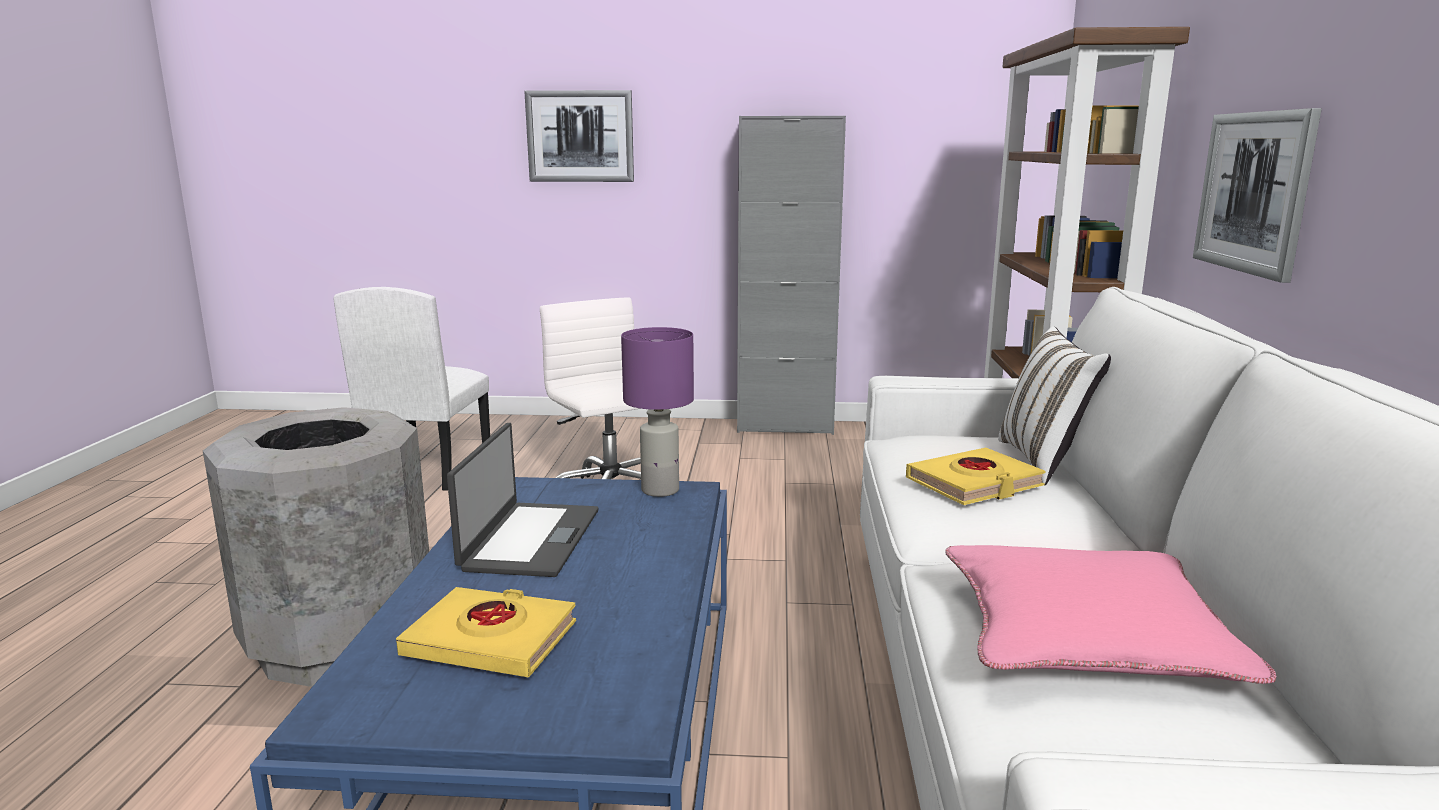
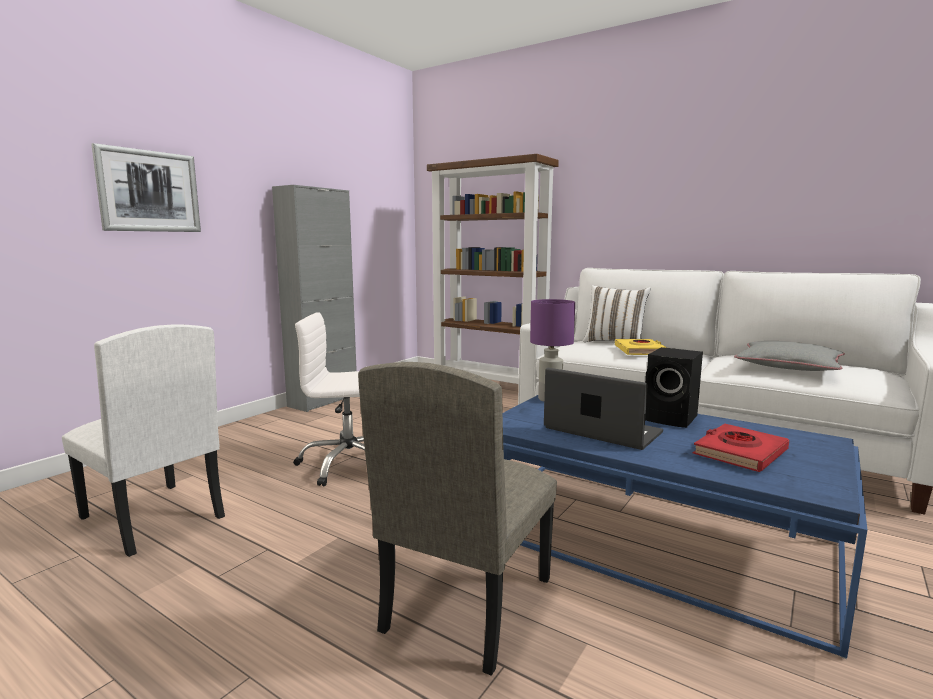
camera: 60 degrees left, 5 degrees down
grey trash can [203,407,429,687] -> beige chair [358,362,557,676]
yellow book [396,587,576,678] -> red book [693,423,789,472]
pink pillow [946,545,1276,684] -> grey pillow [734,341,845,371]
picture [1193,108,1322,283] -> none
none -> black speaker [645,347,703,428]

